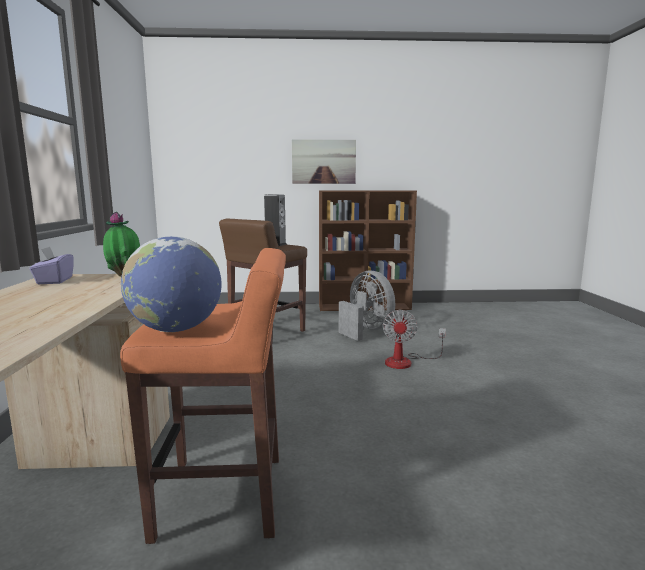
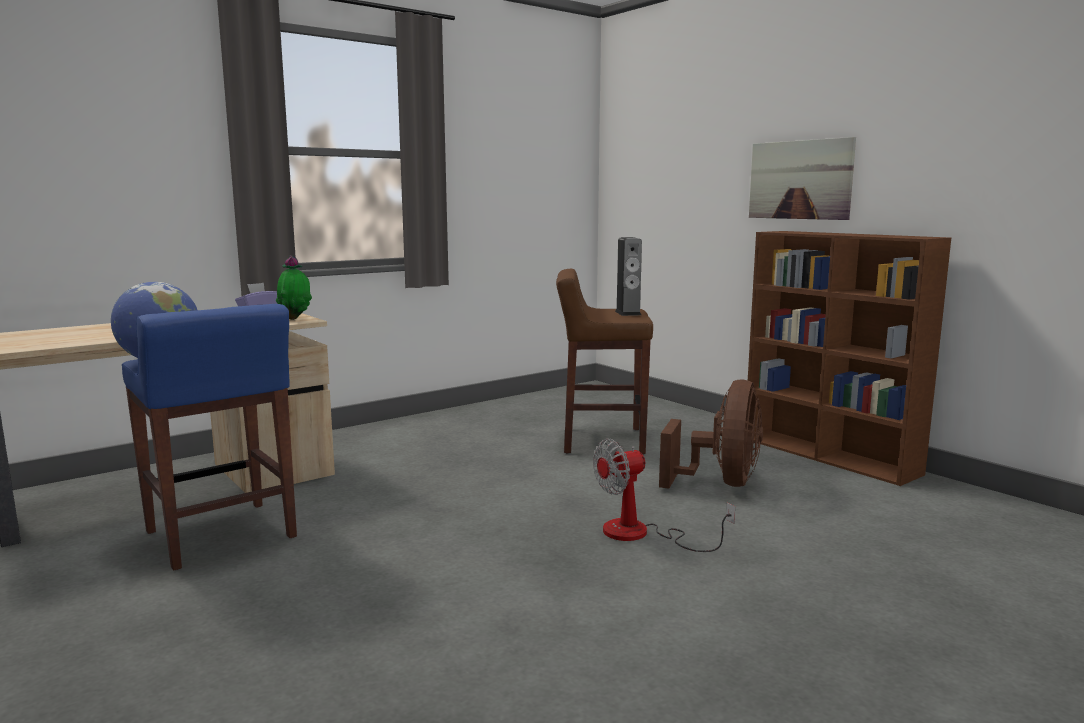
camera: 55 degrees right, 0 degrees up
orange stool [120,248,286,544] -> blue stool [122,304,297,571]
grey fan [339,270,395,341] -> brown fan [659,379,763,489]

